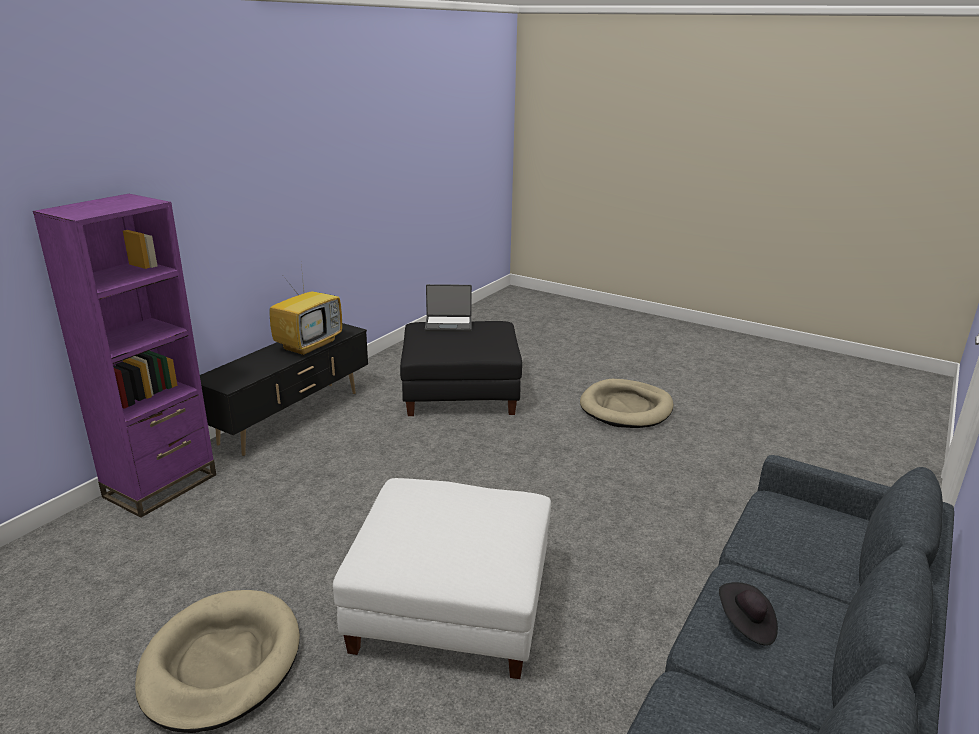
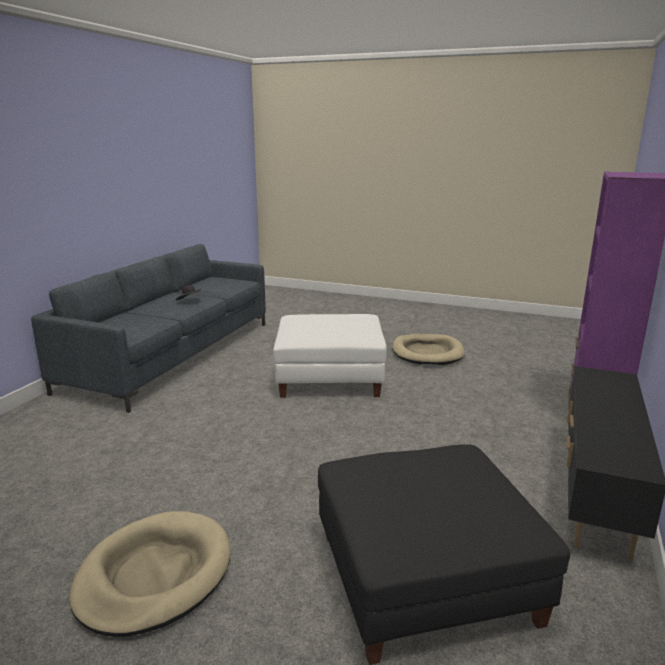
camera: 170 degrees right, 5 degrees down
television [270,265,342,356] -> none
laptop [425,284,472,332] -> none

